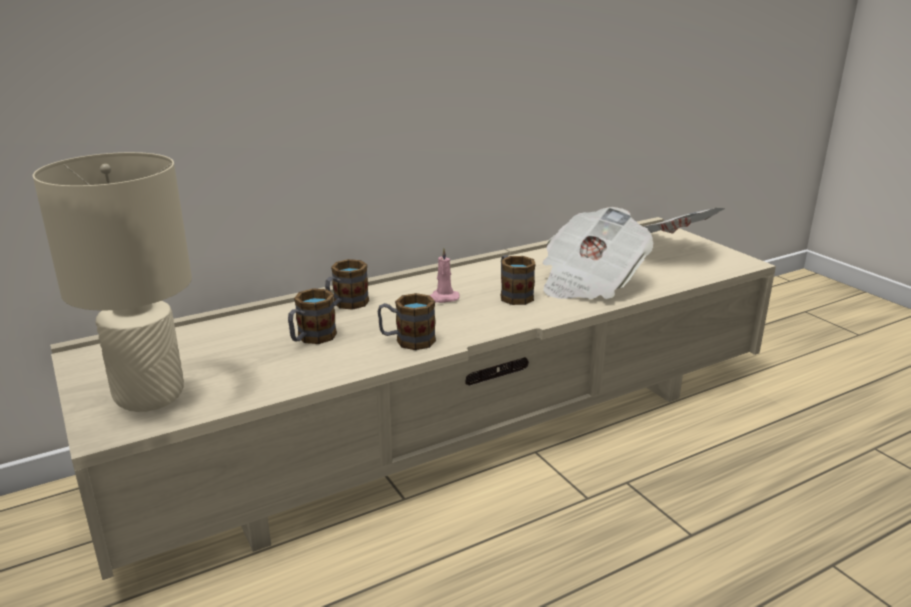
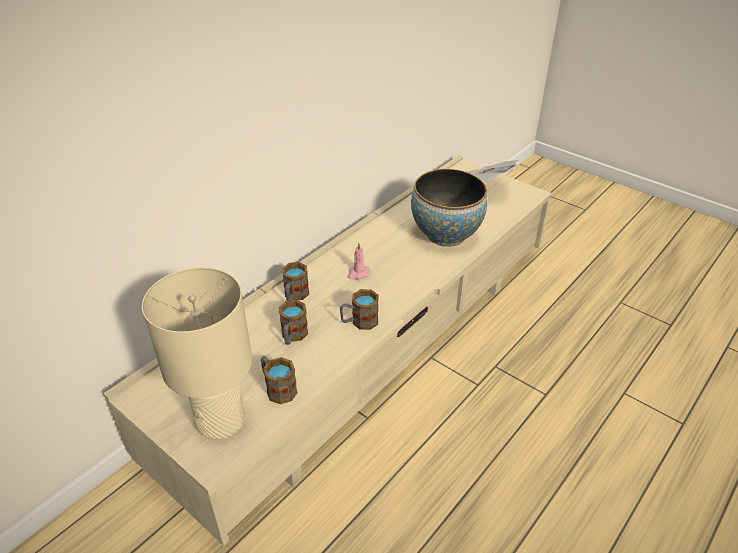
camera: 20 degrees left, 15 degrees up
mug [500,255,536,305] -> mug moved to [261,356,298,404]
newspaper [542,207,654,299] -> bowl [411,169,487,247]

